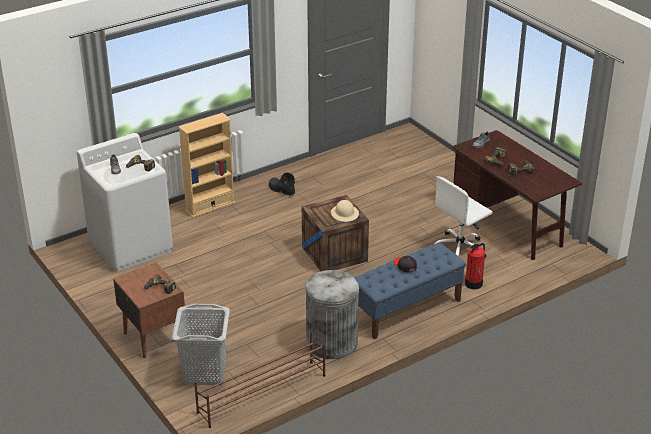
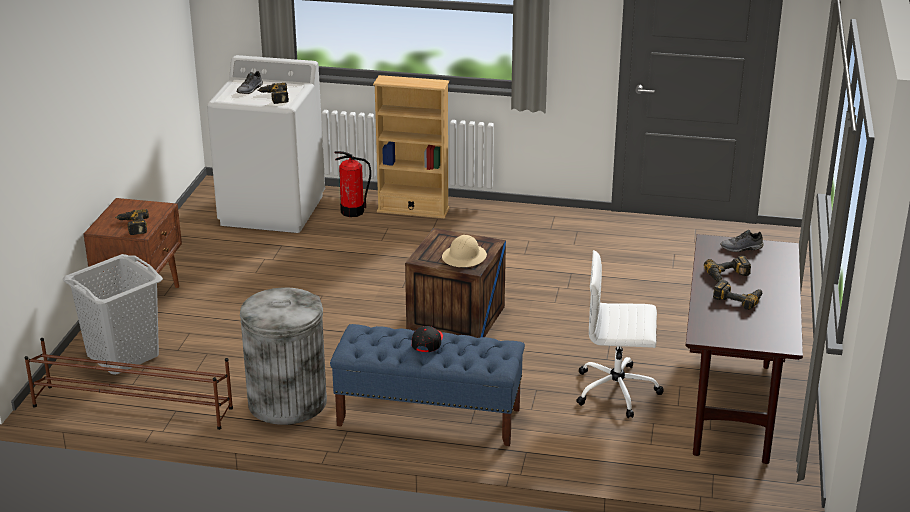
camera: 45 degrees right, 5 degrees down
black boot [269,172,295,196] -> none
fire extinguisher [465,243,485,290] -> fire extinguisher moved to [335,151,371,217]

